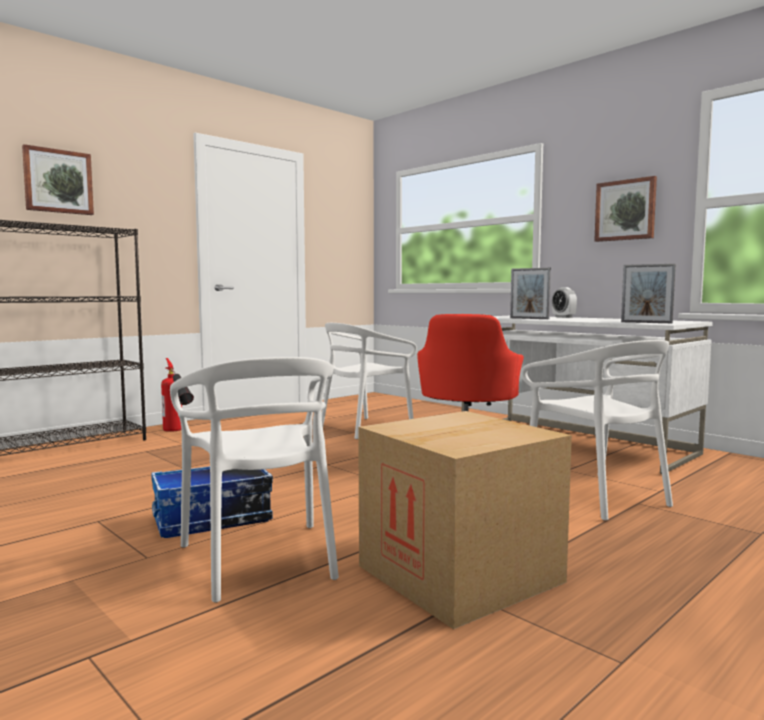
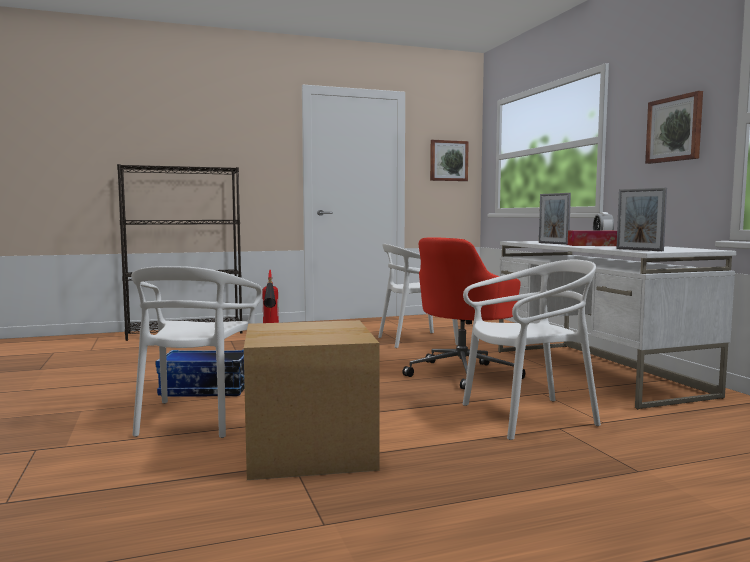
camera: 25 degrees right, 0 degrees up
picture [22,144,94,215] -> picture moved to [430,140,469,181]
white chair [521,340,673,521] -> white chair turned 105 degrees counterclockwise [463,260,601,440]
none -> tissue box [568,230,617,246]

